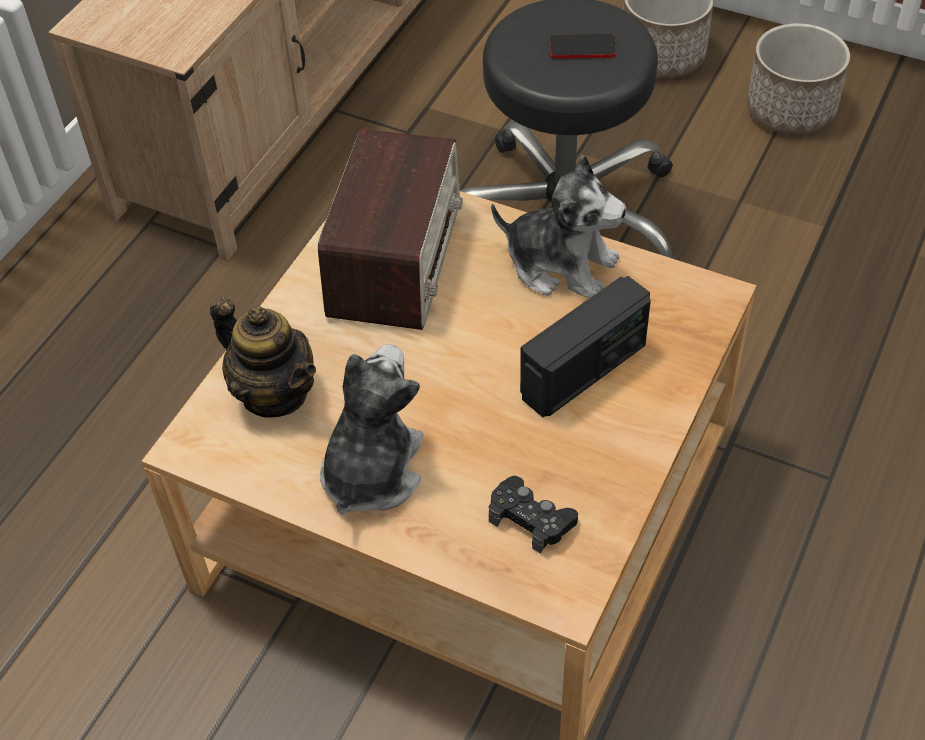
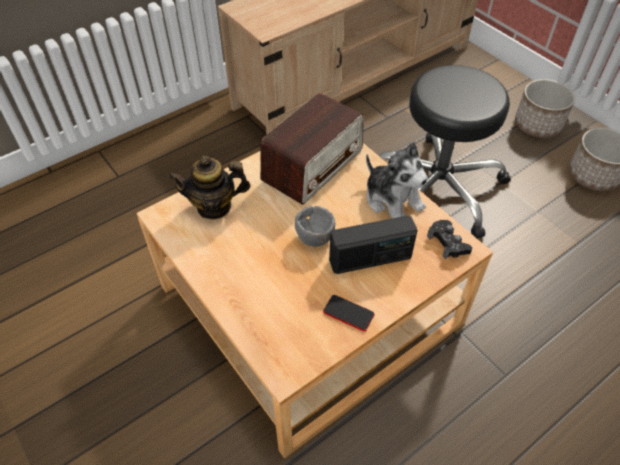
camera: 25 degrees right, 0 degrees up
teapot [210,297,316,417] -> teapot turned 105 degrees clockwise [168,156,250,220]
plush toy [320,344,423,515] -> none
black game controller [488,476,578,554] -> black game controller moved to [427,220,472,259]
phone [550,34,616,59] -> phone moved to [323,295,375,331]
none -> grey bowl [295,206,335,247]

